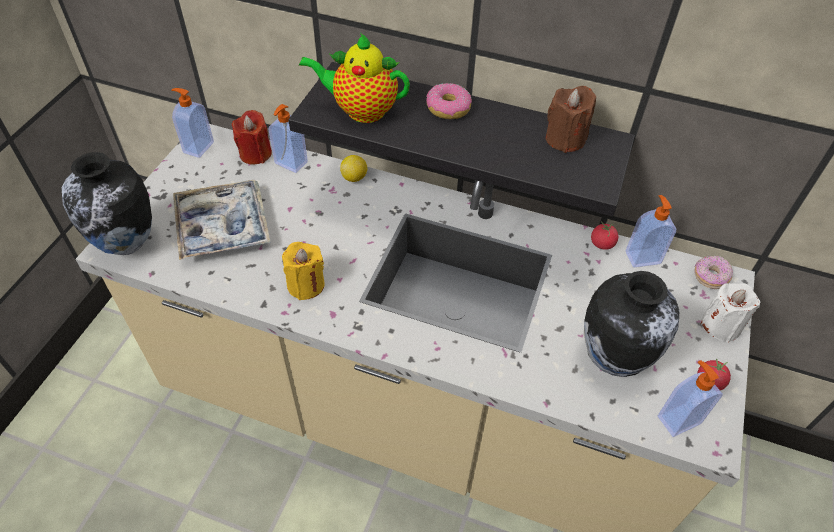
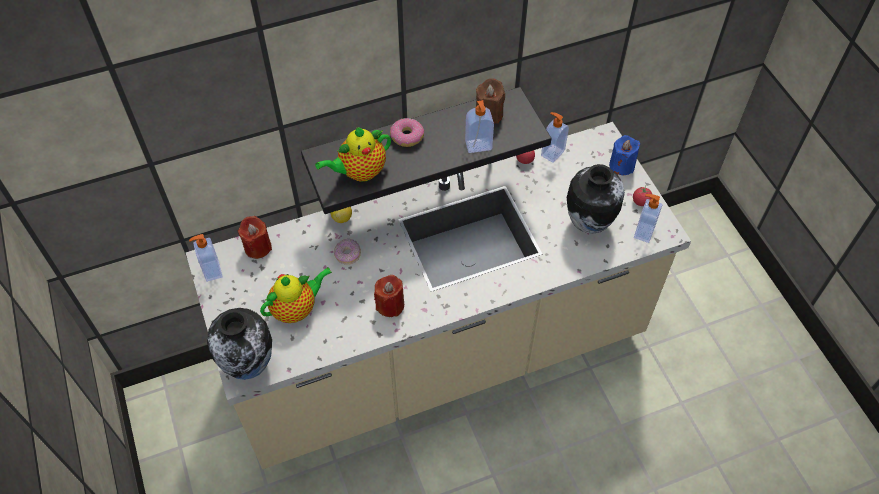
camera: 40 degrees left, 5 degrees up
tray [173,180,271,260] -> teapot [260,267,332,323]
soap dispenser [269,104,308,173] -> soap dispenser moved to [465,100,494,153]
yellow candle [282,242,325,300] -> red candle [374,275,404,317]
donut [694,256,733,289] -> donut moved to [334,238,361,265]
white candle [700,283,760,342] -> blue candle [609,135,640,175]

